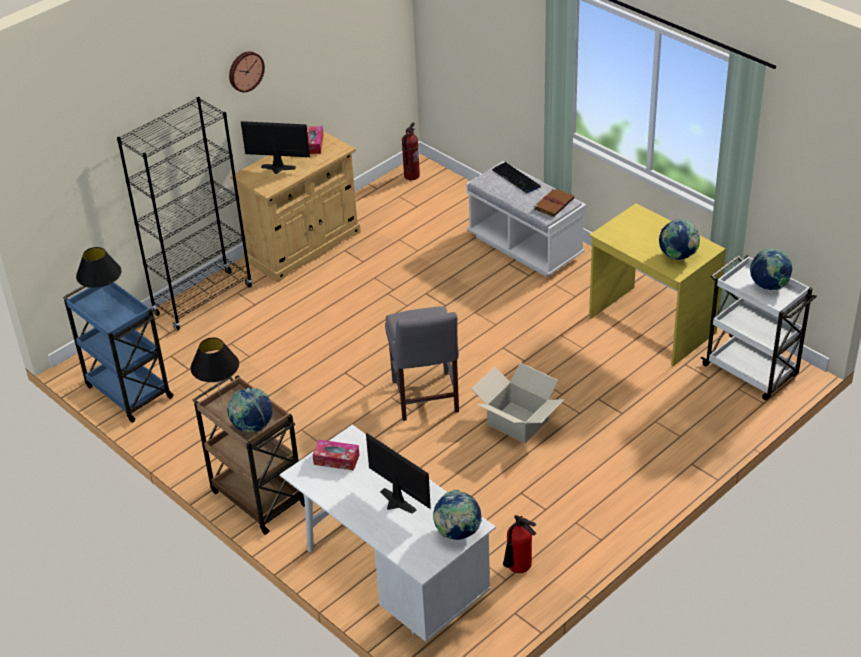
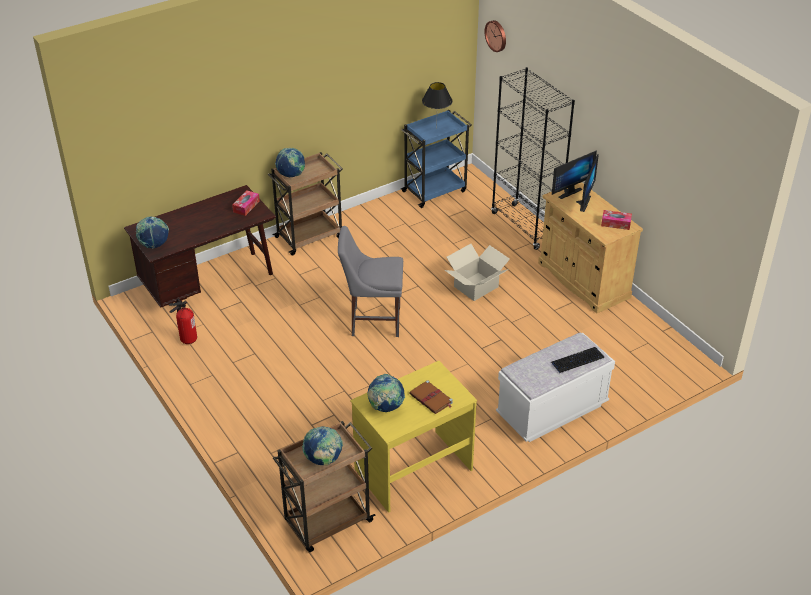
camera: 100 degrees right, 0 degrees up
black table lamp [190,338,239,403] -> none
wall clock [229,51,265,92] -> wall clock moved to [484,20,506,52]
white desk [280,425,496,642] -> brown desk [124,185,276,308]
monitor [366,433,431,514] -> monitor moved to [552,150,597,199]
fire extinguisher [402,122,420,180] -> none
cardboard box [471,363,565,444] -> cardboard box moved to [445,244,510,301]
brown book [534,188,575,217] -> brown book moved to [409,380,453,414]
white cart [701,255,817,400] -> brown cart [273,421,375,552]

